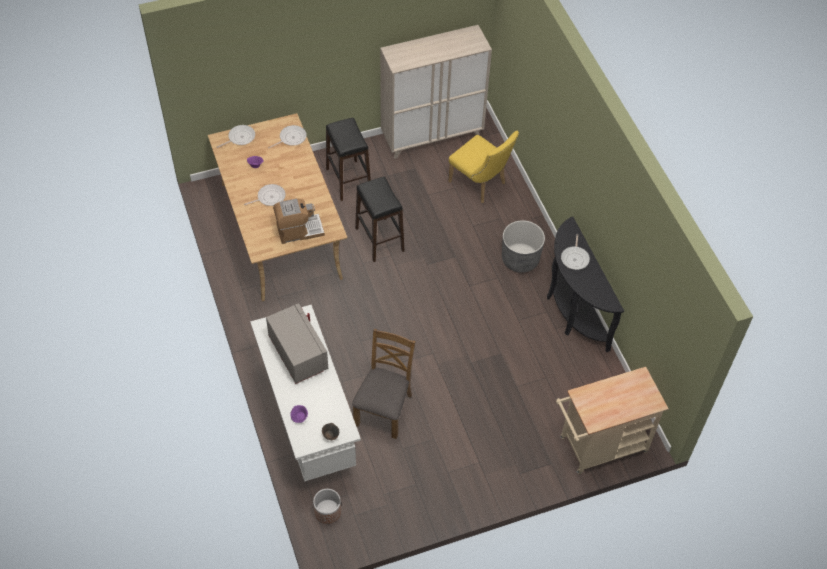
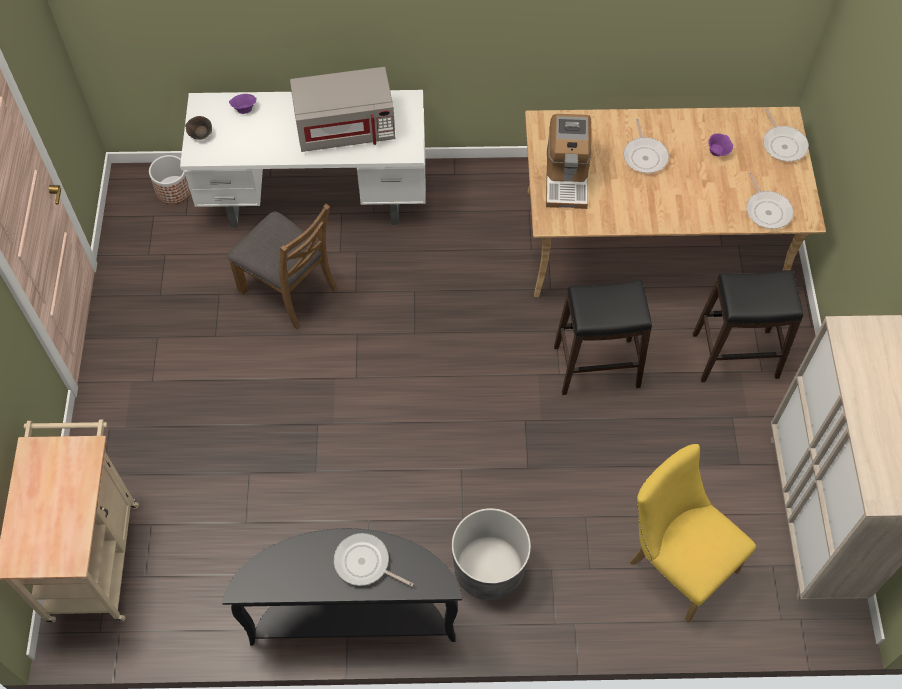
camera: 110 degrees right, 5 degrees up
yellow chair [448,131,519,203] -> yellow chair turned 75 degrees clockwise [630,444,756,623]

